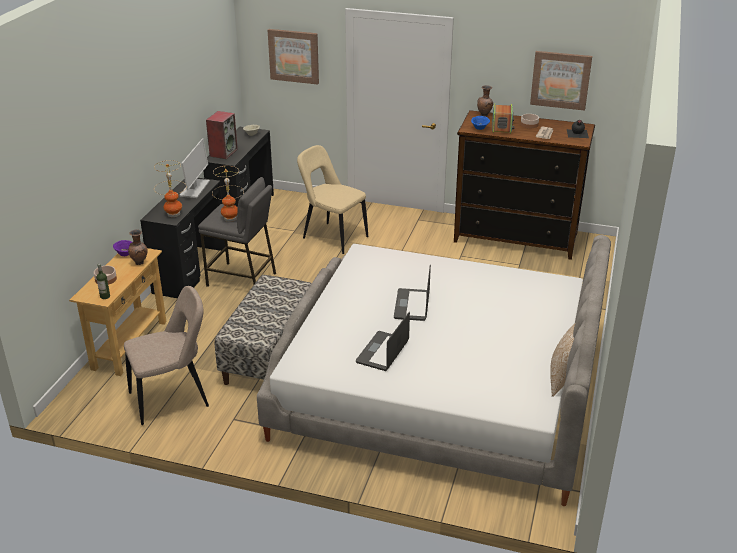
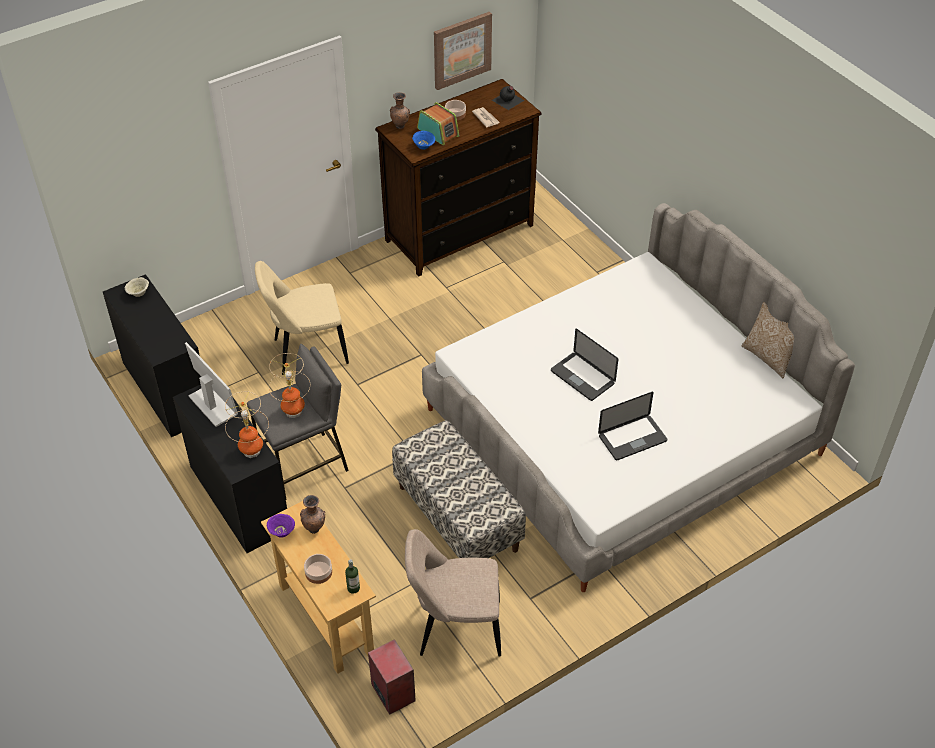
camera: 50 degrees left, 15 degrees up
beige chair [124,286,209,425] -> beige chair turned 105 degrees counterclockwise [405,529,501,657]
speaker [206,111,238,159] -> speaker moved to [368,639,416,715]
picture [268,29,319,85] -> none
laptop [356,312,410,371] -> laptop turned 90 degrees counterclockwise [598,392,667,461]

